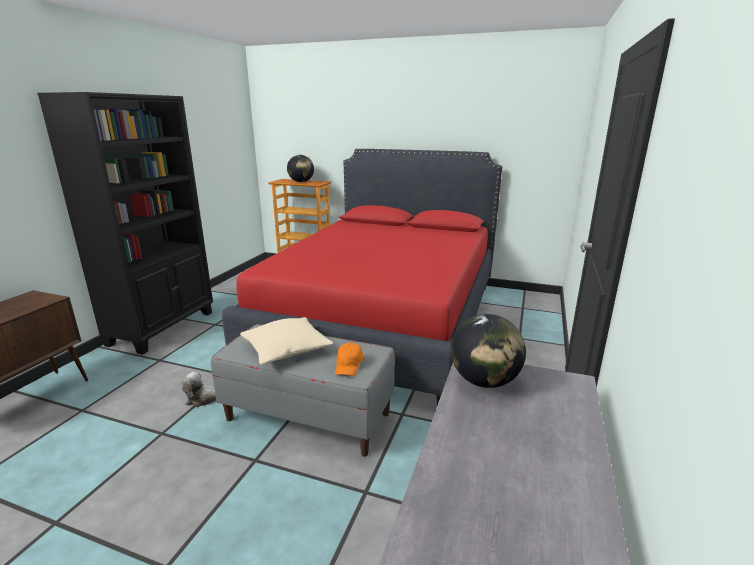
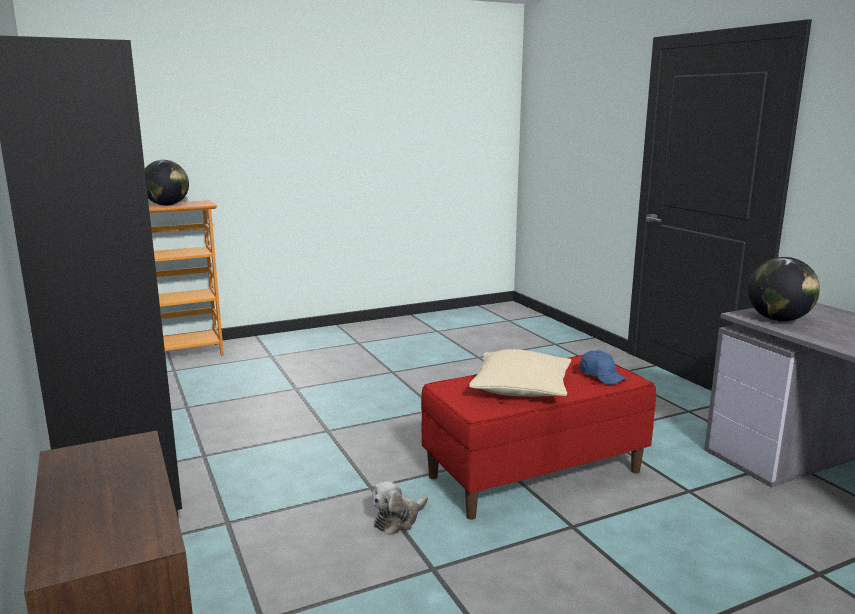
camera: 45 degrees left, 5 degrees down
grey bench [211,324,395,457] -> red bench [421,355,656,520]
red bed [222,149,502,405] -> none
orange cap [335,343,363,376] -> blue cap [580,350,626,385]

